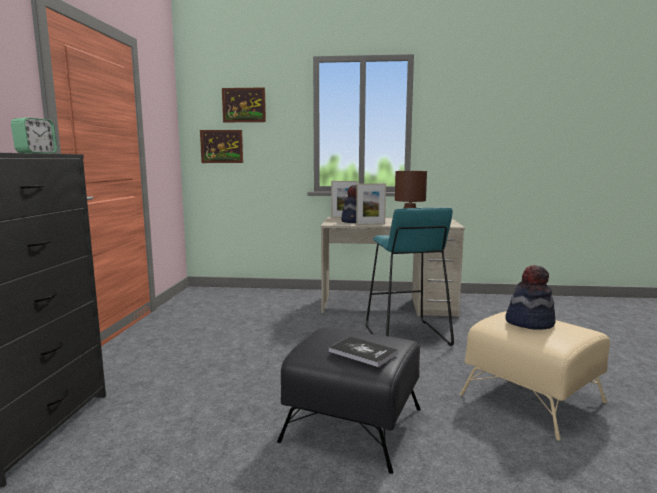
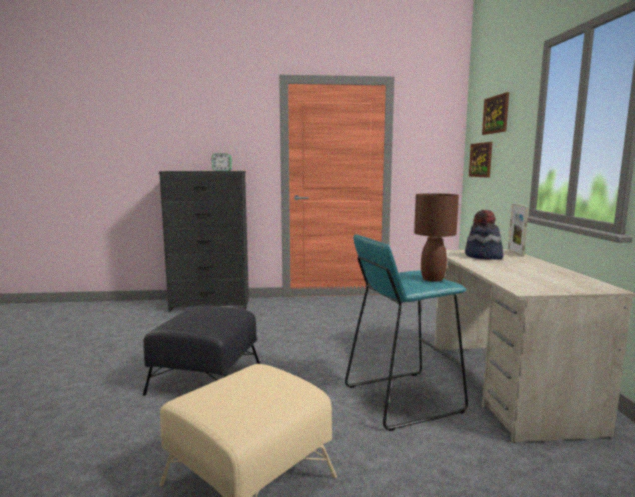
camera: 80 degrees right, 0 degrees up
book [329,336,398,367] -> none
picture frame [356,183,386,225] -> none
hat [505,265,555,330] -> none

